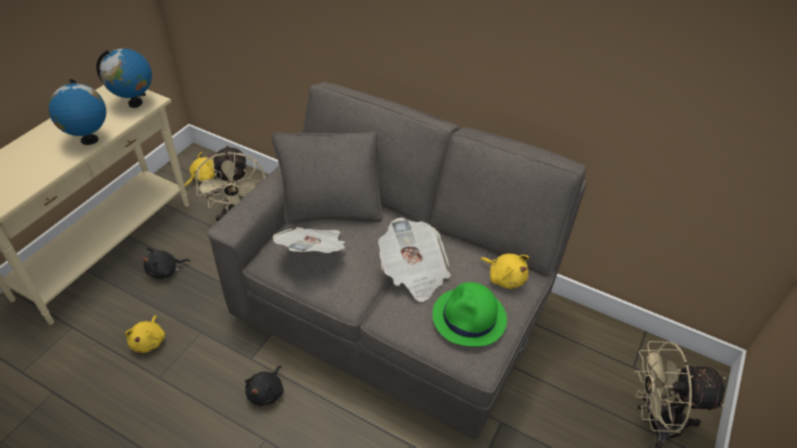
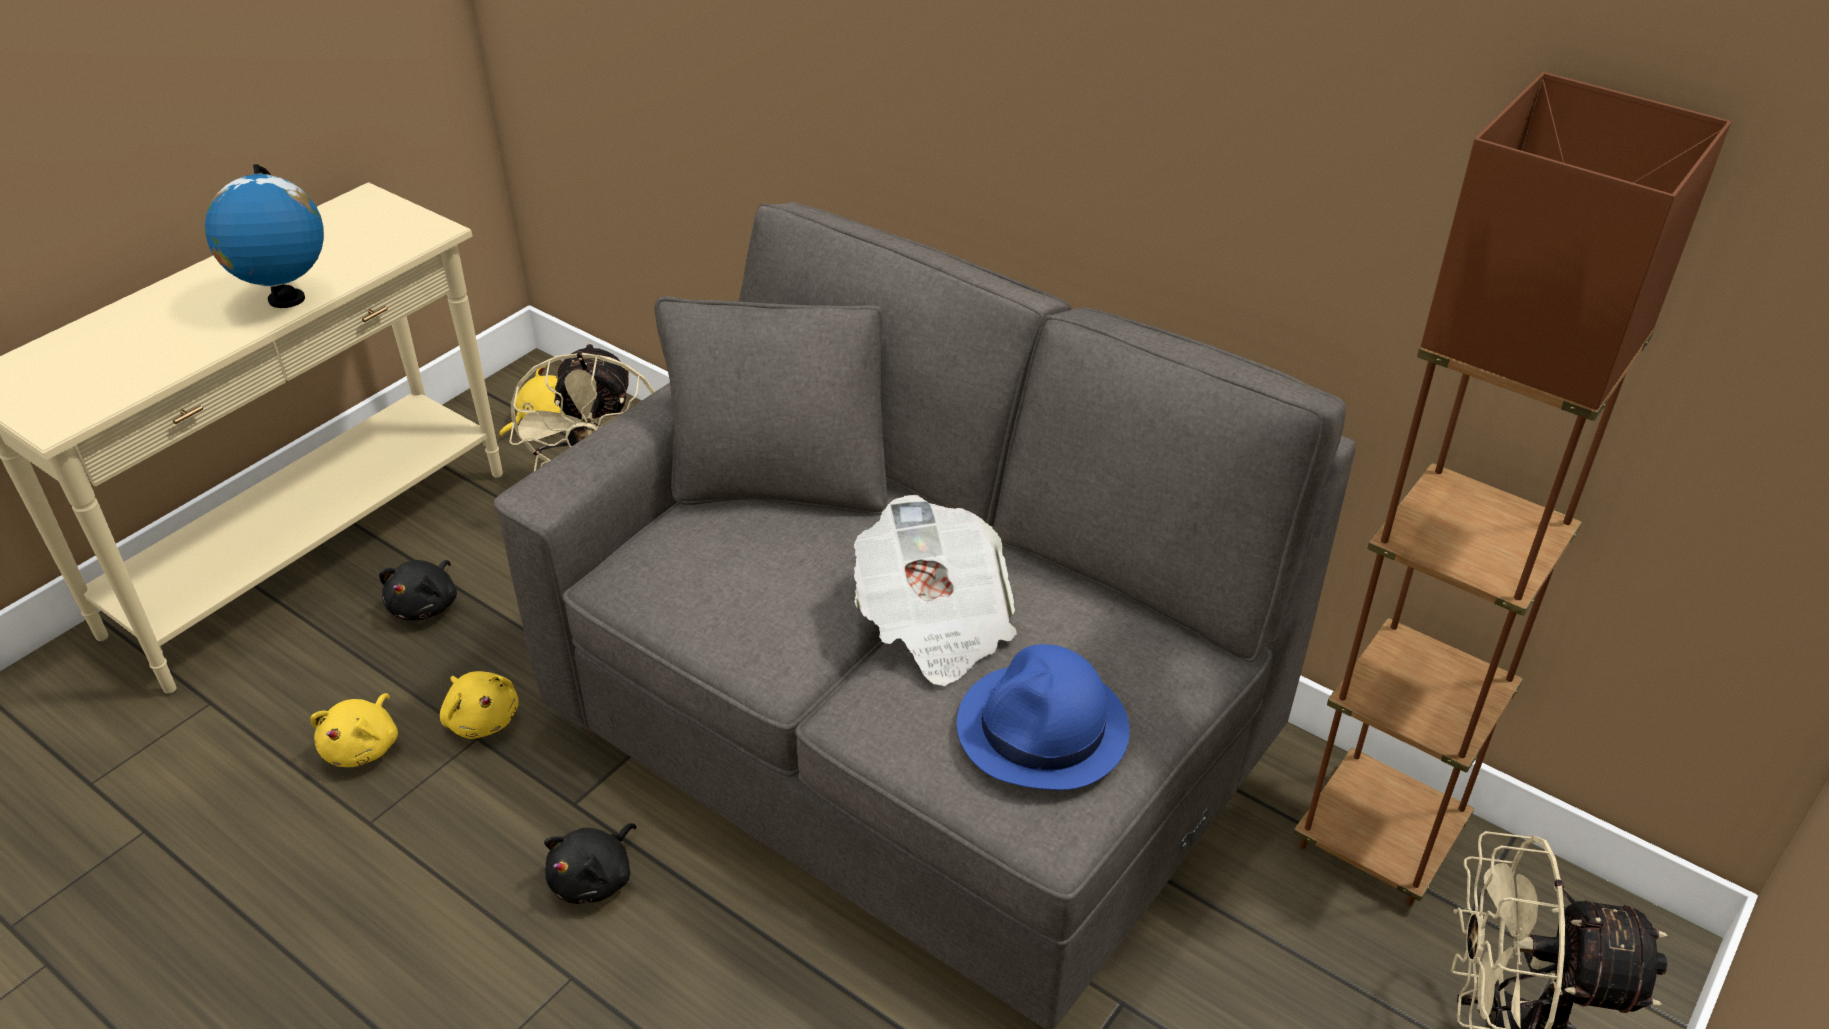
camera: 10 degrees right, 5 degrees down
globe [96,49,152,108] -> none
black plush toy [142,248,190,279] -> black plush toy turned 60 degrees counterclockwise [379,560,457,621]
newspaper [273,227,345,253] -> none
green hat [432,282,507,347] -> blue hat [957,644,1130,790]
yellow plush toy [480,254,529,289] -> yellow plush toy moved to [440,671,519,739]
none -> brown floor lamp [1294,72,1732,906]

